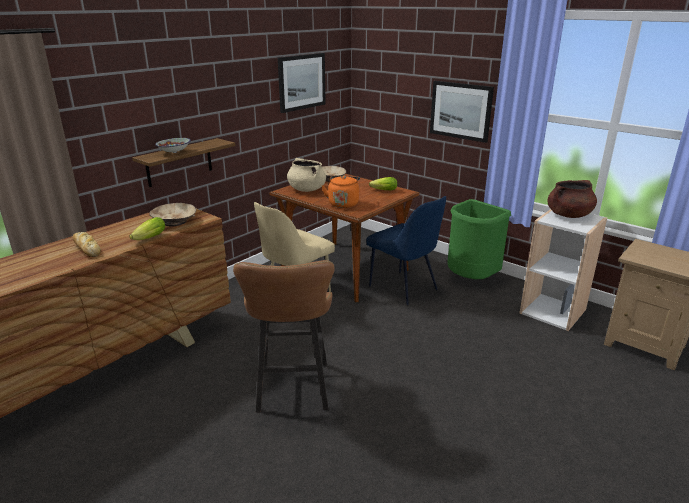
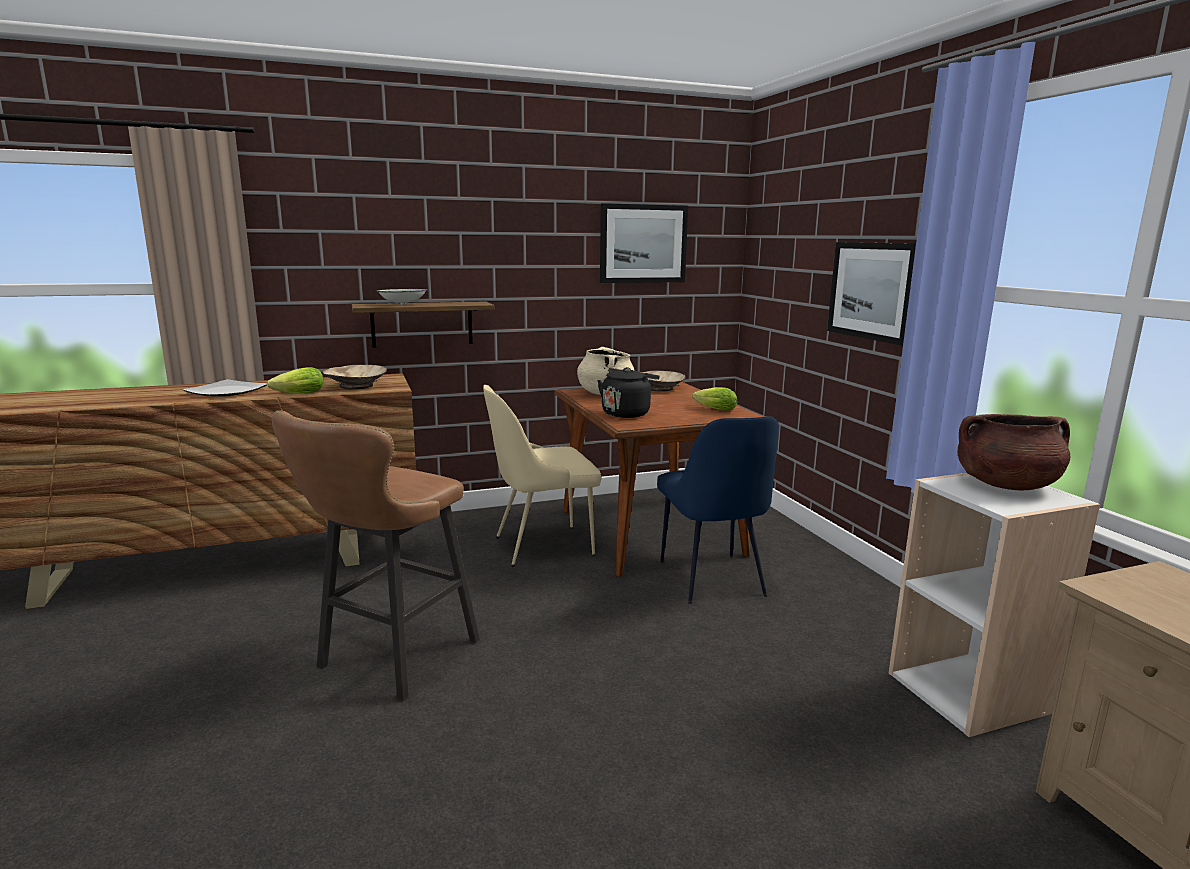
camera: 30 degrees right, 10 degrees down
bread [73,232,101,257] -> plate [183,379,267,397]
orange kettle [322,176,360,208] -> black kettle [597,367,660,418]
green trash can [447,199,511,279] -> none

